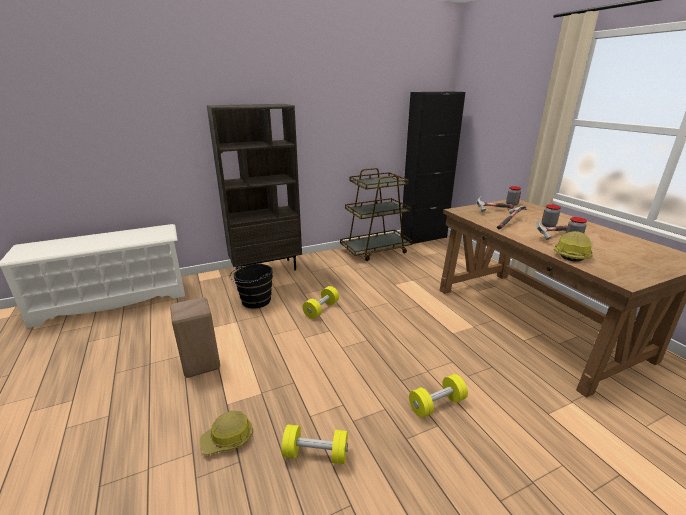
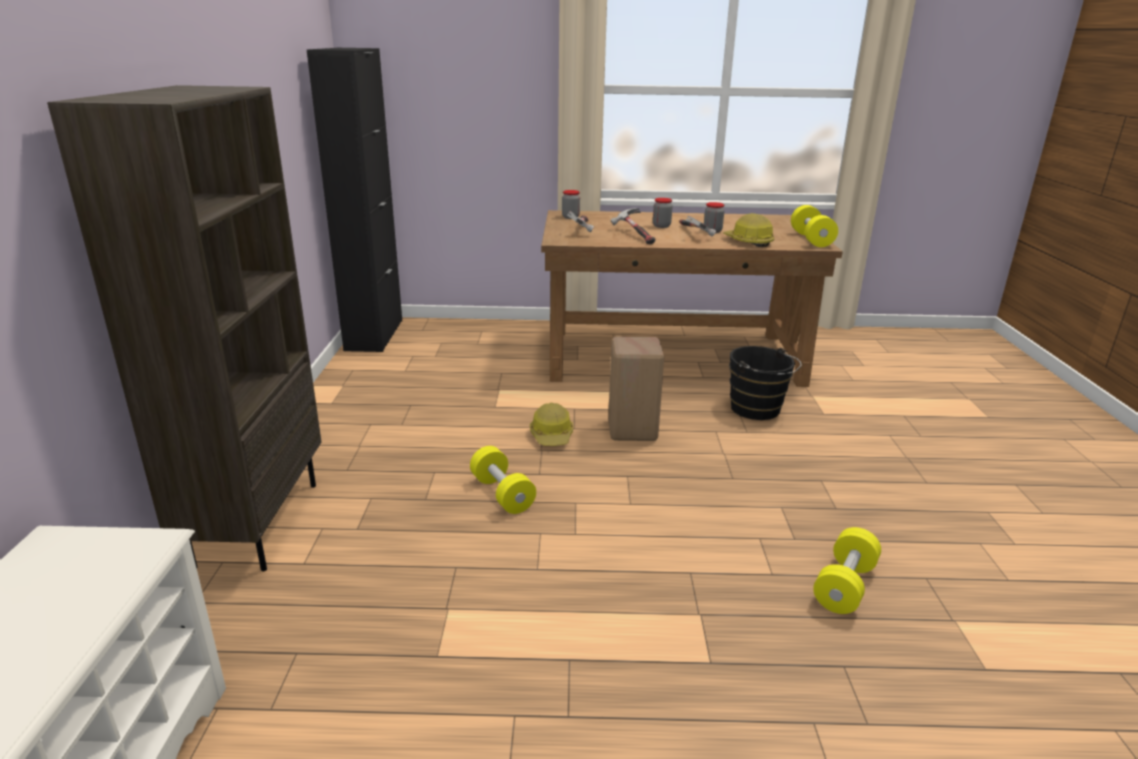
camera: 65 degrees left, 0 degrees up
beige stool [170,297,220,378] -> beige stool moved to [608,337,664,441]
hard hat [199,411,253,455] -> hard hat moved to [530,403,573,446]
black bucket [230,264,273,309] -> black bucket moved to [729,346,802,420]
brown cart [340,168,413,261] -> none
yellow dumbbell [409,374,468,418] -> yellow dumbbell moved to [791,205,838,247]

